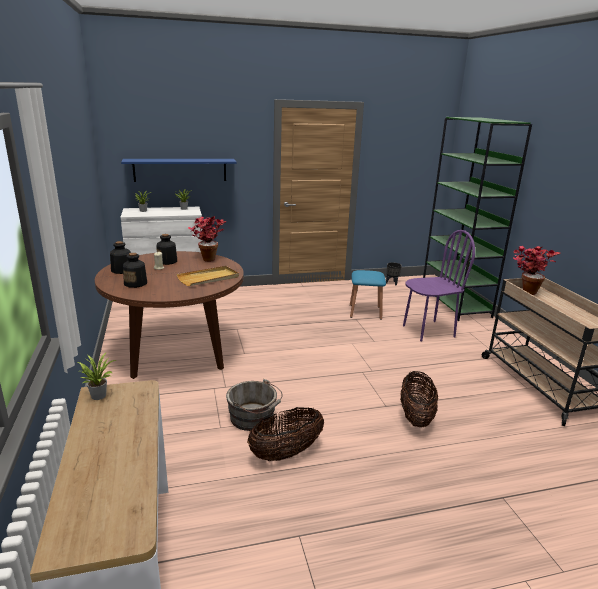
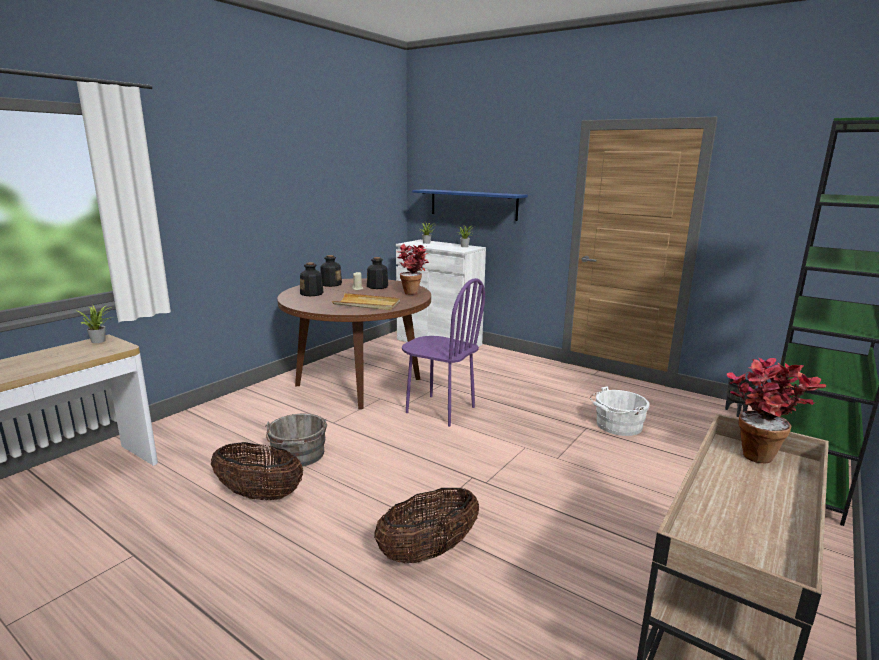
camera: 50 degrees right, 5 degrees down
blue stool [350,270,386,320] -> white bucket [590,386,650,436]
purple chair [403,230,475,341] -> purple chair moved to [402,278,485,427]

